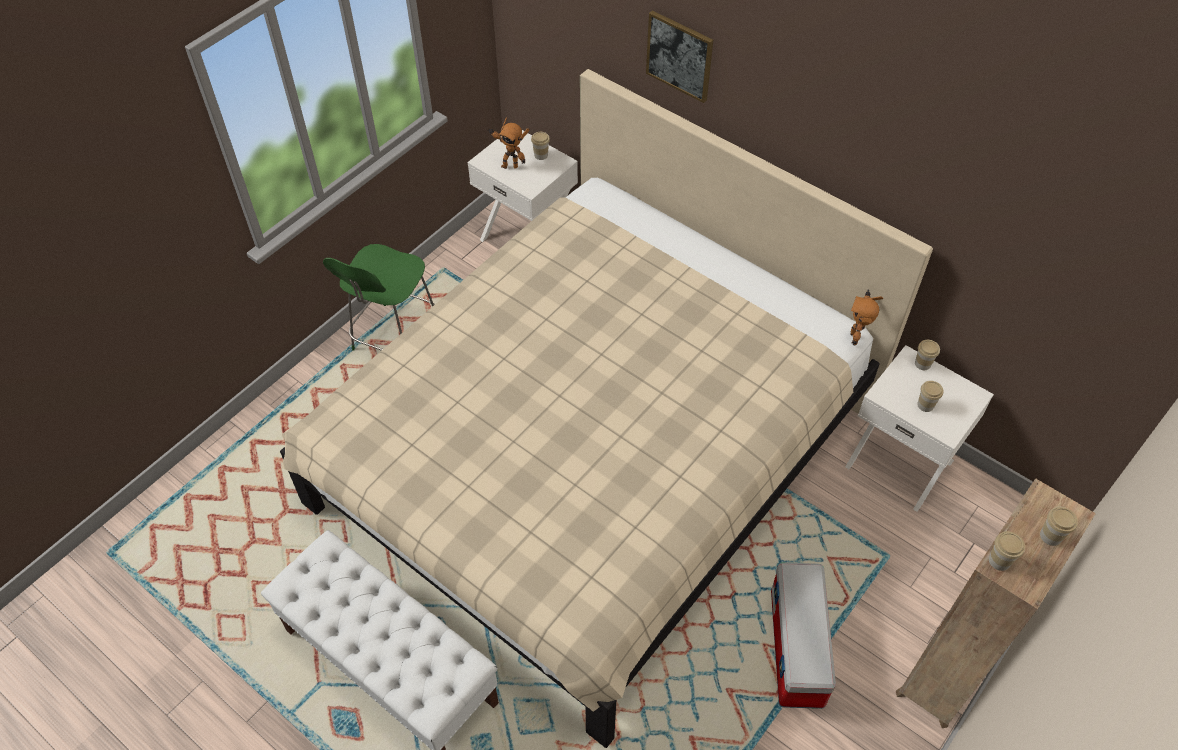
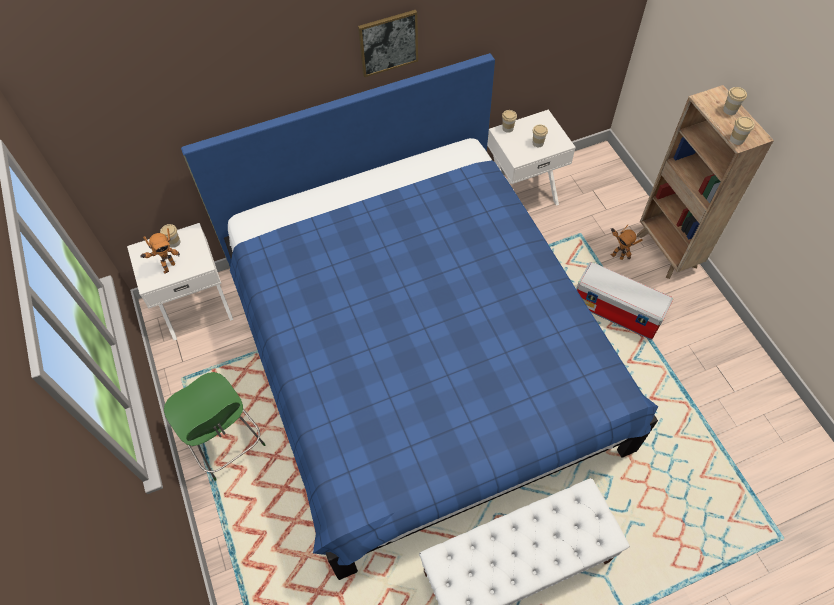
camera: 60 degrees left, 5 degrees up
beige bed [280,69,933,748] -> blue bed [181,53,658,580]
picture [646,11,713,103] -> picture moved to [358,10,418,77]
toy robot [850,289,883,346] -> toy robot moved to [611,225,643,260]

